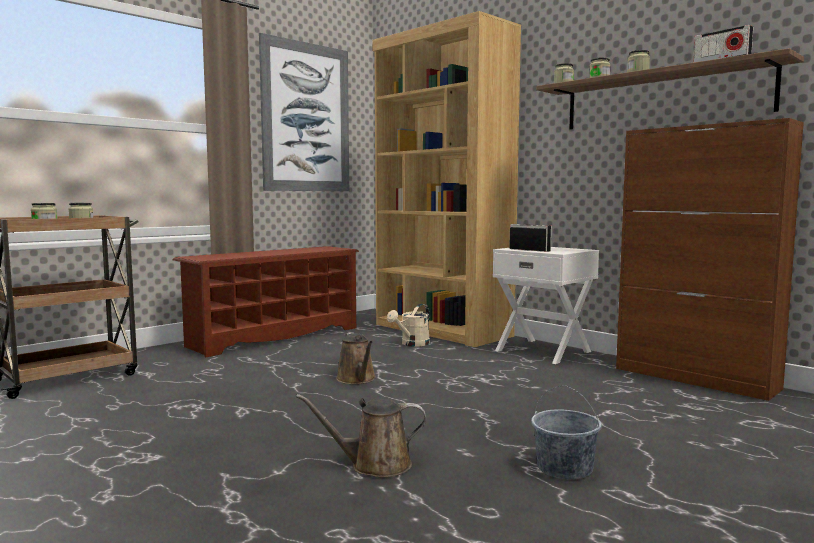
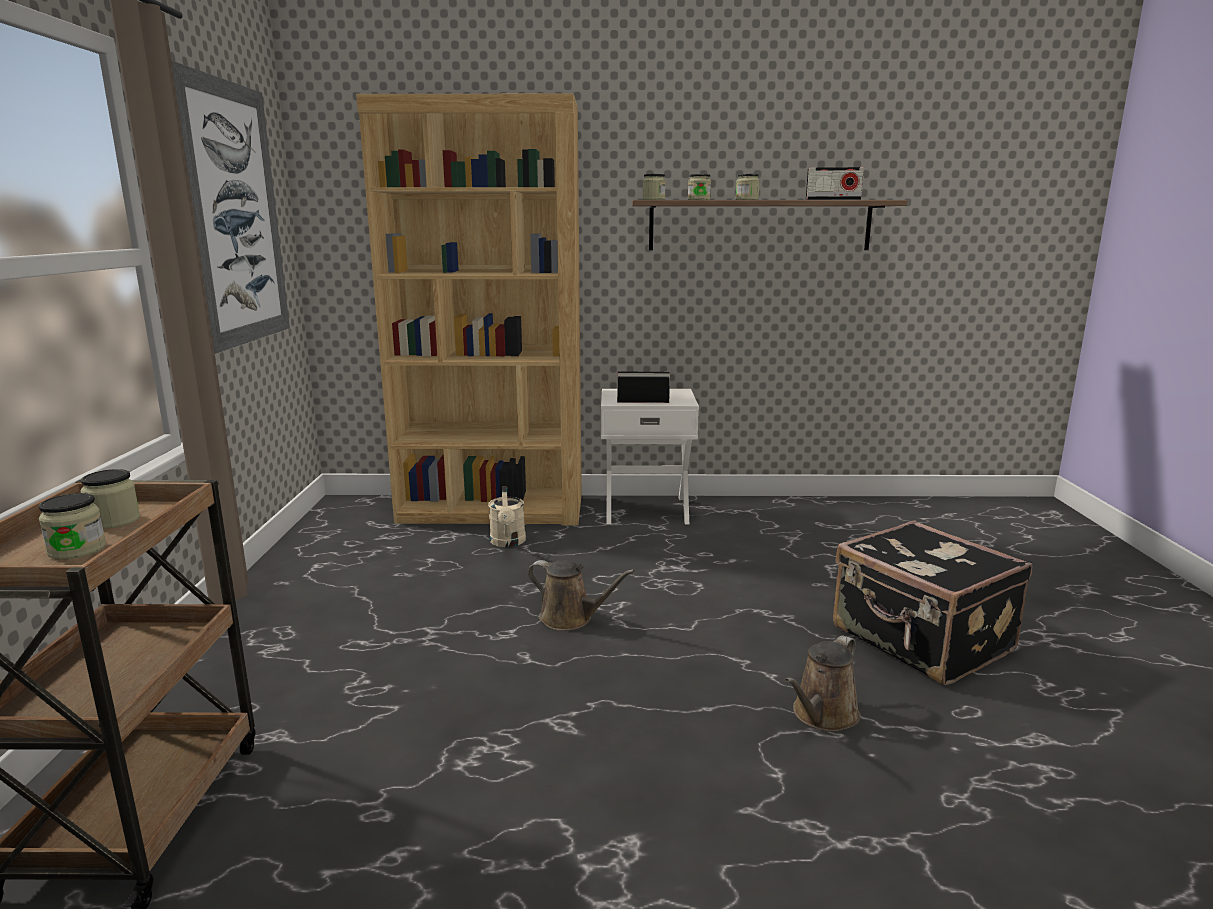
camera: 45 degrees left, 10 degrees up
brown shoe rack [172,246,359,357] -> none
grey bucket [531,386,602,480] -> black suitcase [833,521,1032,685]
brown cabinet [616,118,804,401] -> none

